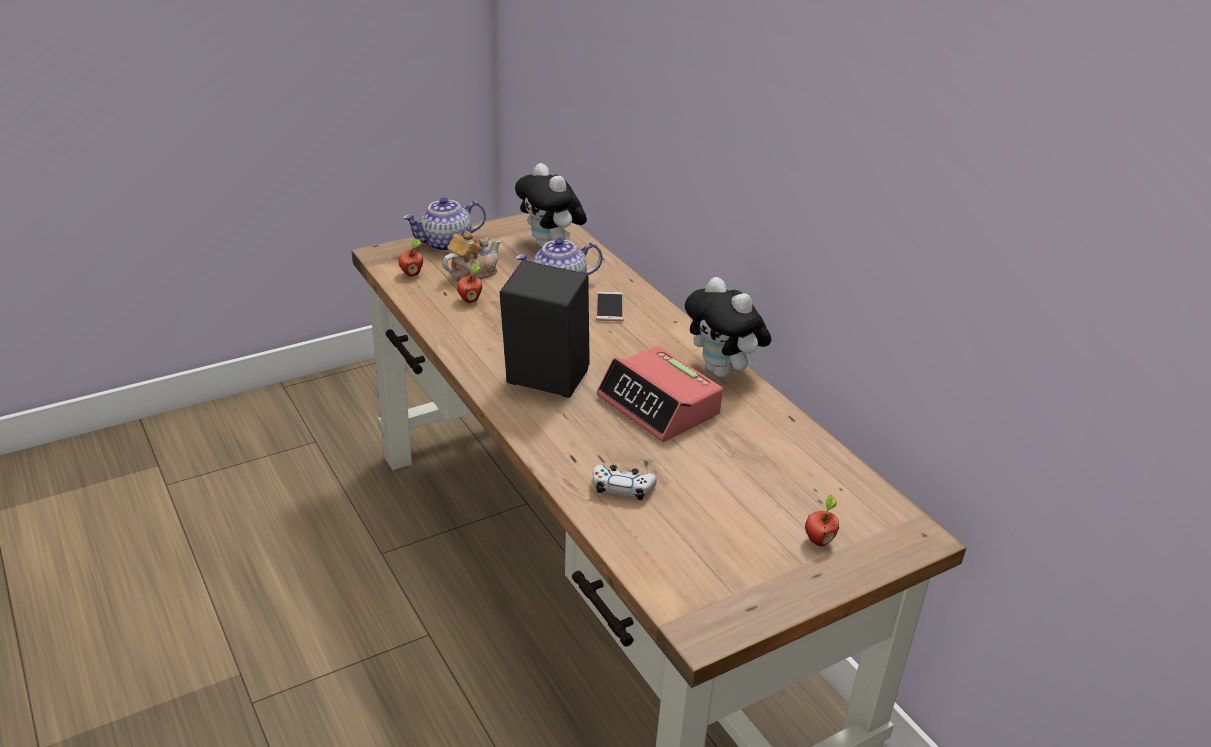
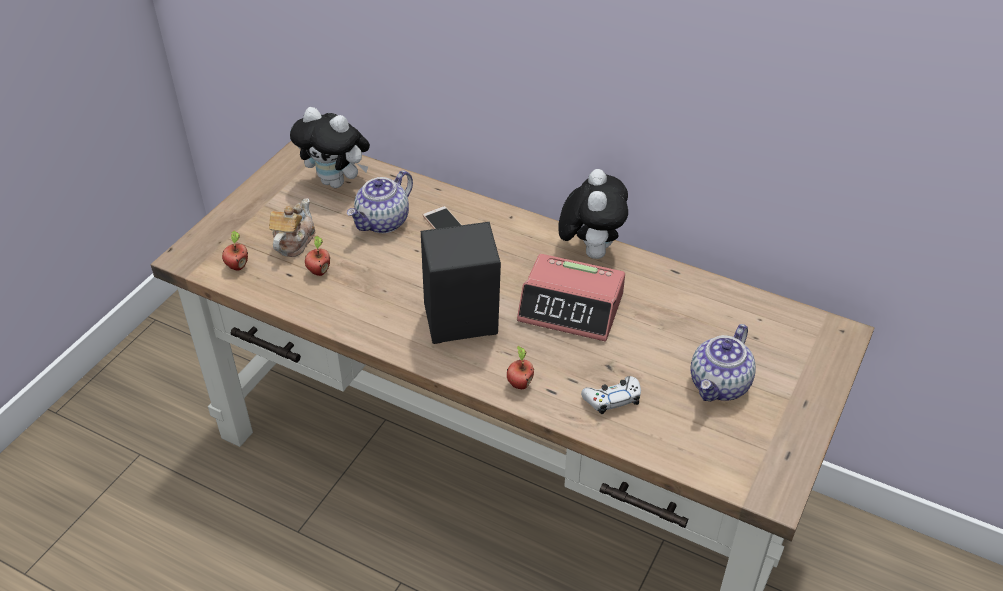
camera: 30 degrees left, 10 degrees up
teapot [403,197,486,252] -> teapot moved to [690,324,756,401]
plush toy [685,277,771,378] -> plush toy turned 105 degrees counterclockwise [558,169,628,259]
apple [805,495,839,546] -> apple moved to [507,346,534,389]

